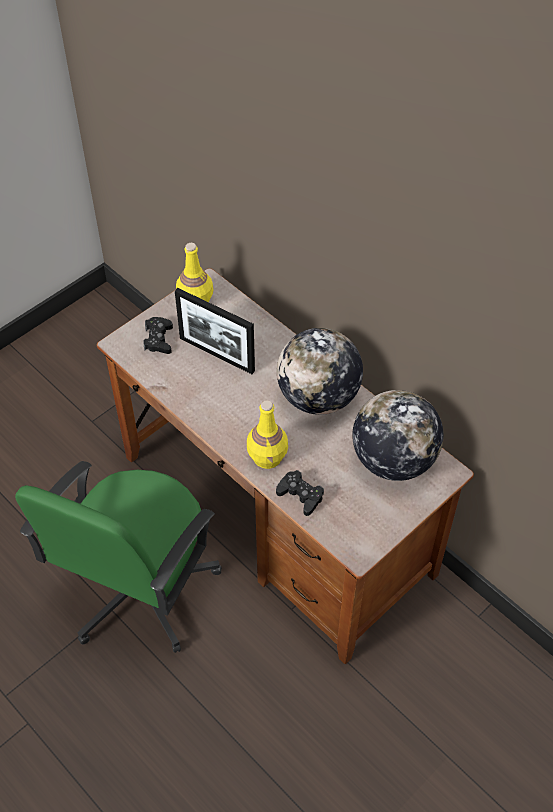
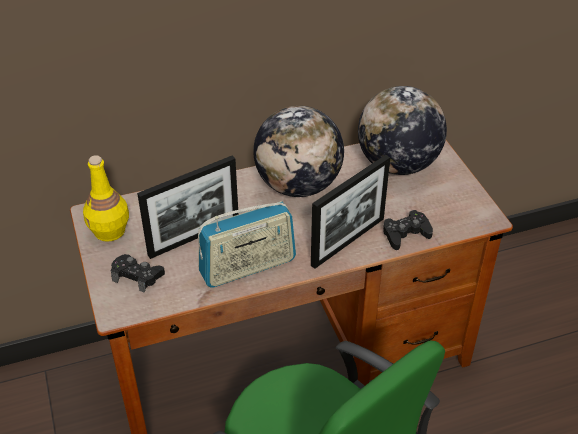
camera: 65 degrees left, 10 degrees down
yellow bottle [247,400,288,469] -> picture frame [311,155,390,269]
none -> radio [198,201,296,287]

